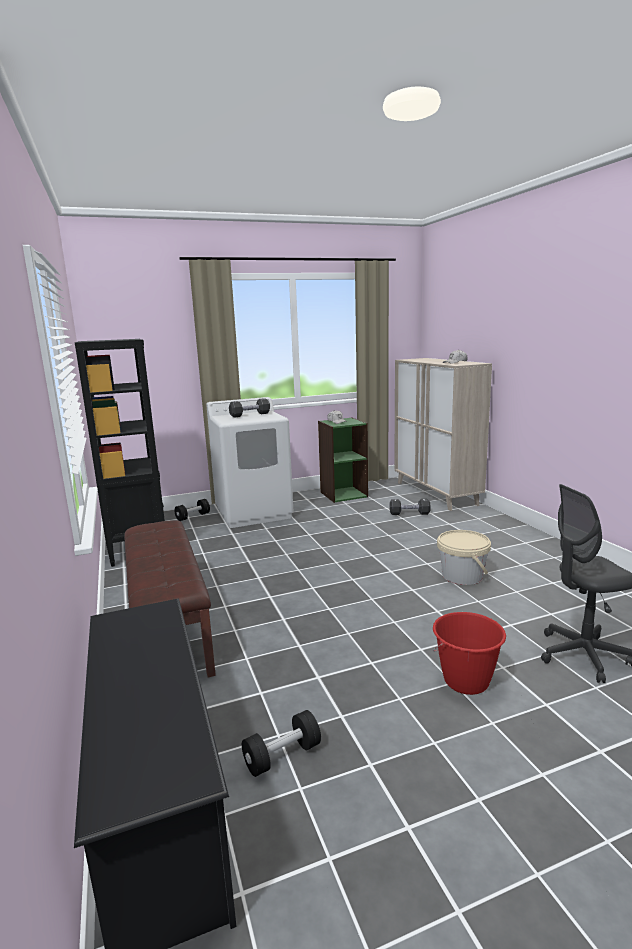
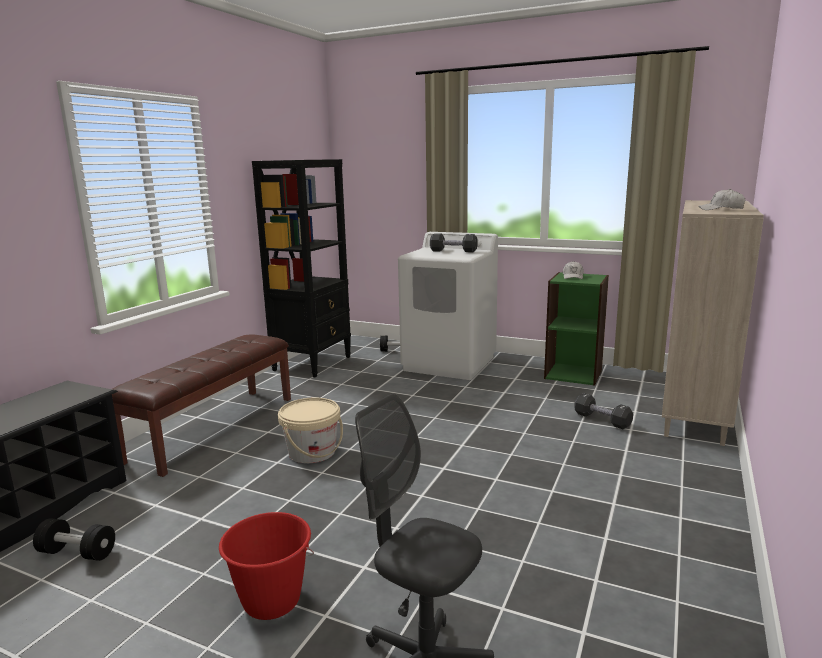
camera: 45 degrees right, 0 degrees up
beige bucket [437,530,491,585] -> beige bucket moved to [278,398,343,463]

